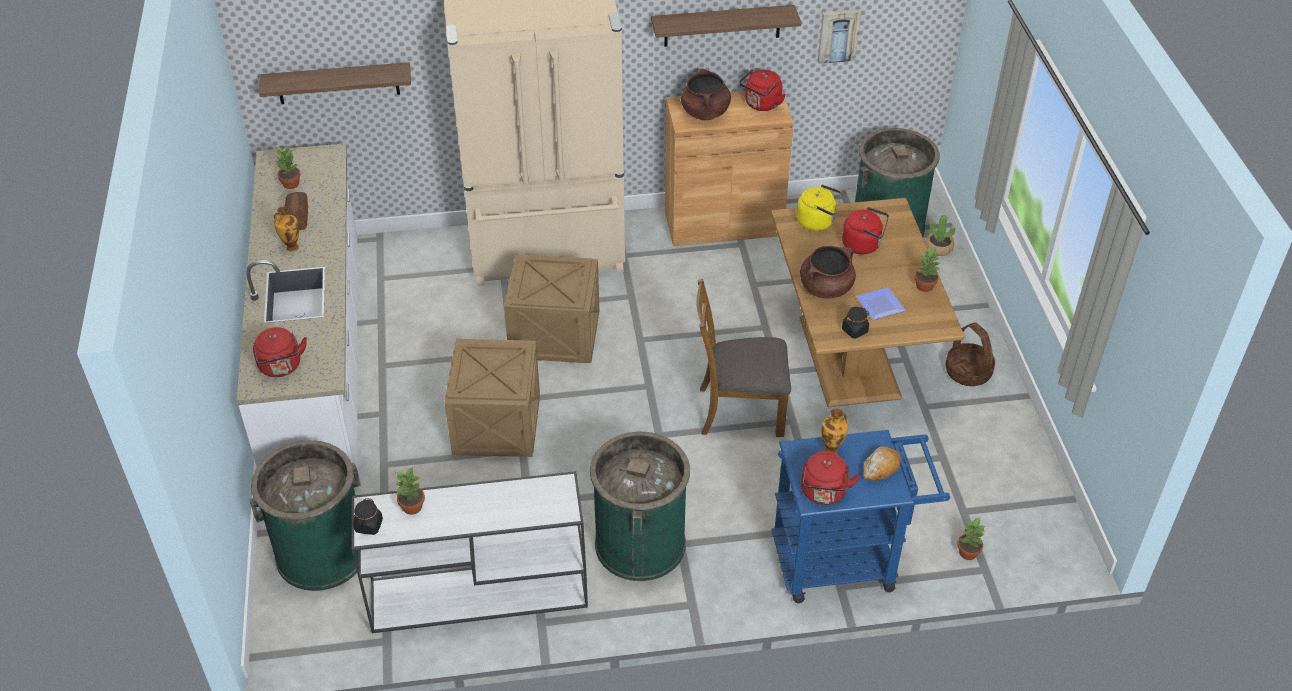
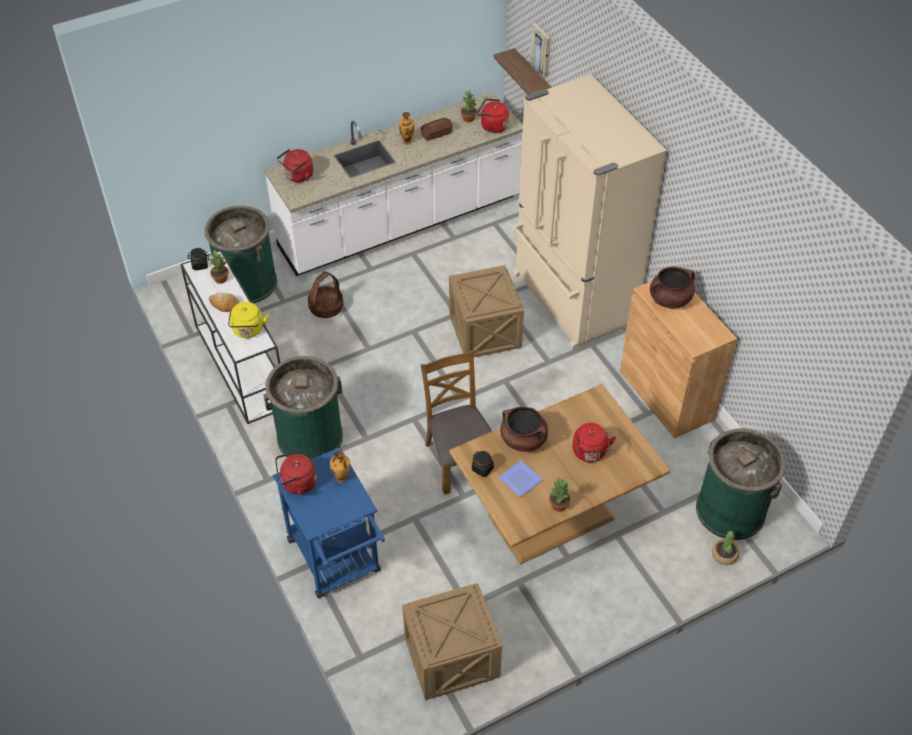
camera: 70 degrees right, 5 degrees up
crate [444,339,540,457] -> crate moved to [402,583,502,700]
shelf [651,5,802,47] -> none
red kettle [739,70,786,111] -> red kettle moved to [477,98,509,133]
yellow kettle [797,184,842,231] -> yellow kettle moved to [228,302,269,338]
picture [818,9,861,64] -> picture moved to [529,23,551,78]
bread [863,446,901,481] -> bread moved to [209,292,240,312]
basket [946,322,995,386] -> basket moved to [308,271,344,318]
potted plant [957,517,985,560] -> none

